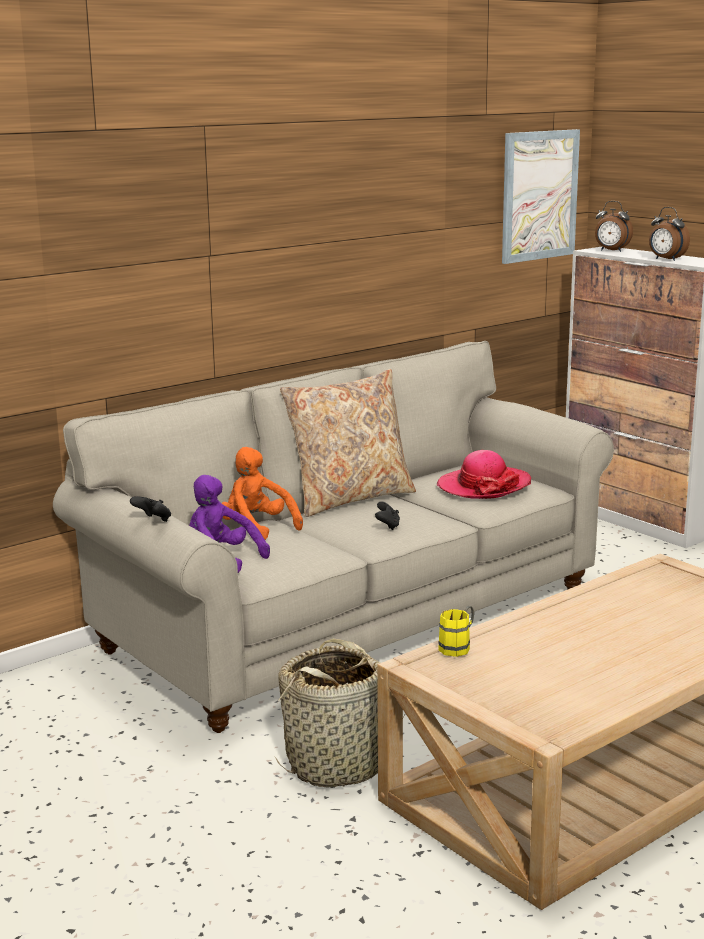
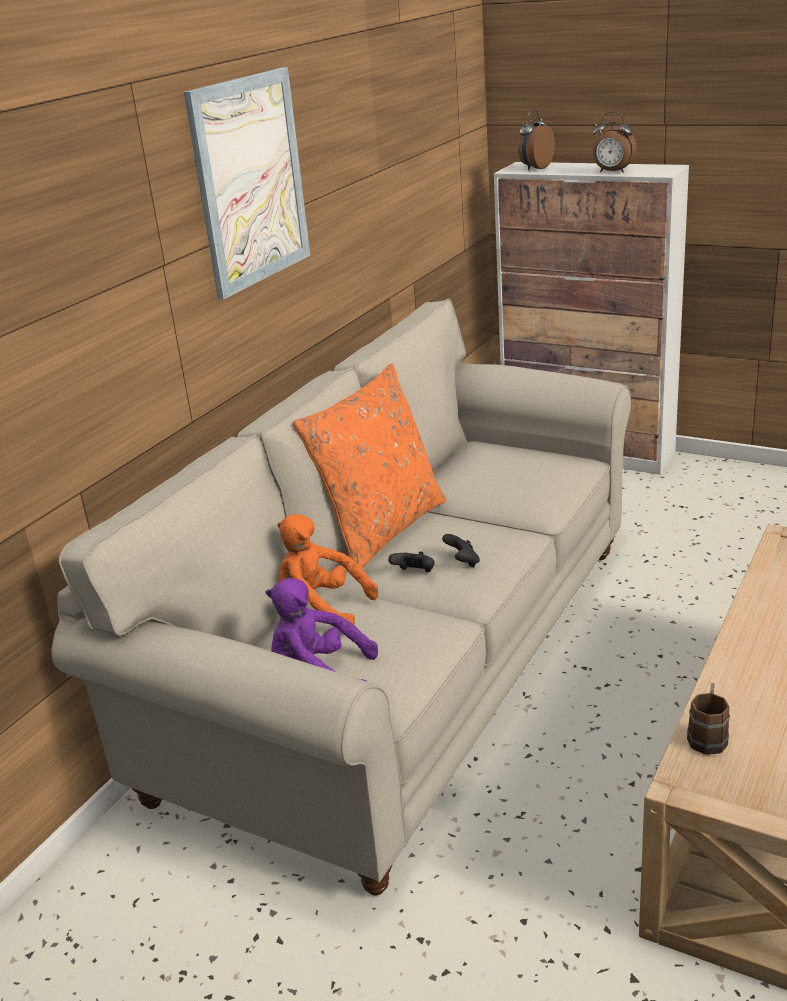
camera: 20 degrees left, 10 degrees up
black game controller [130,496,171,522] -> black game controller moved to [388,551,435,572]
basket [275,639,405,788] -> none
beige pillow [280,369,416,517] -> orange pillow [293,363,446,568]
hat [437,450,531,499] -> none
yellow mug [438,606,474,657] -> brown mug [687,683,730,755]
picture [502,129,580,264] -> picture moved to [184,67,310,300]
alarm clock [595,201,633,252] -> alarm clock turned 120 degrees clockwise [518,110,555,171]

